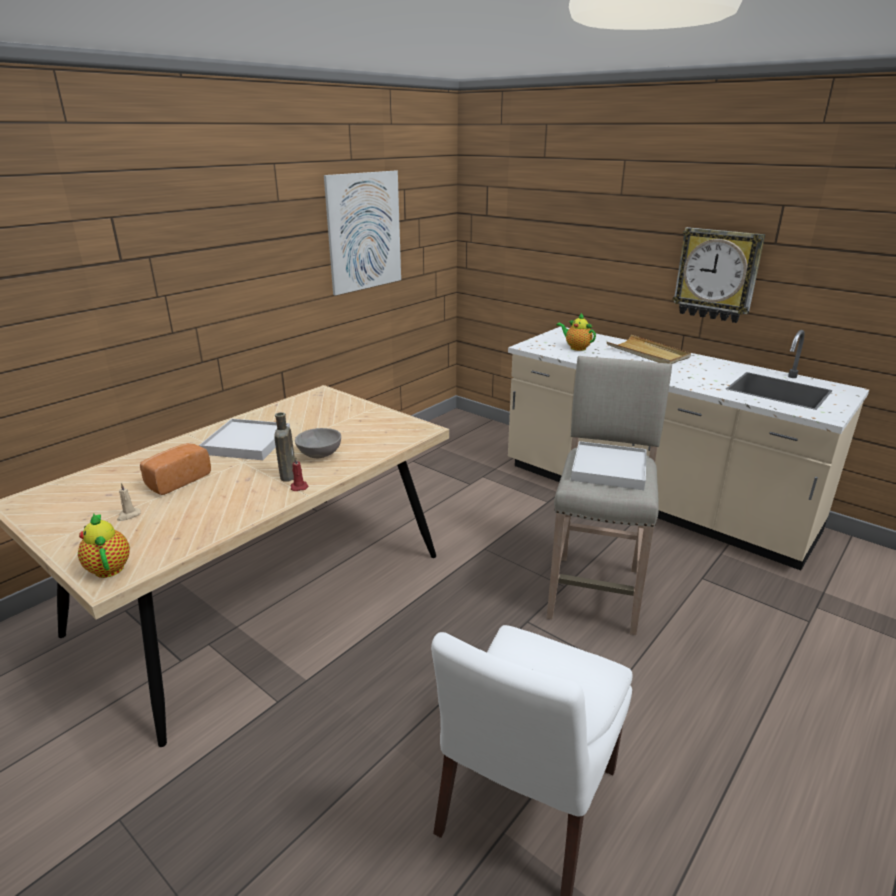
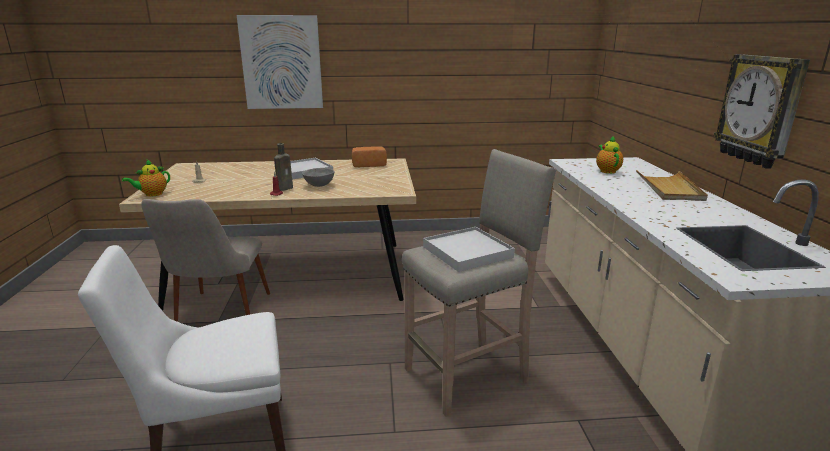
camera: 45 degrees right, 5 degrees down
teapot [78,513,130,578] -> teapot turned 150 degrees counterclockwise [122,160,170,197]
bread [140,443,211,495] -> bread moved to [352,146,387,167]
picture [324,171,401,295] -> picture moved to [237,15,323,109]
none -> beige chair [141,199,270,322]

